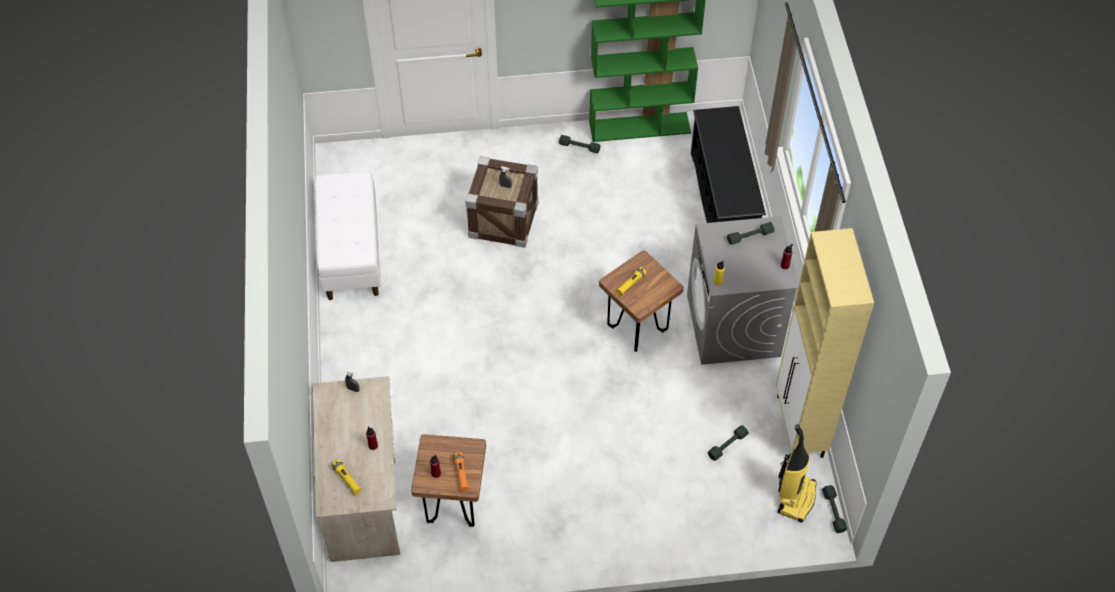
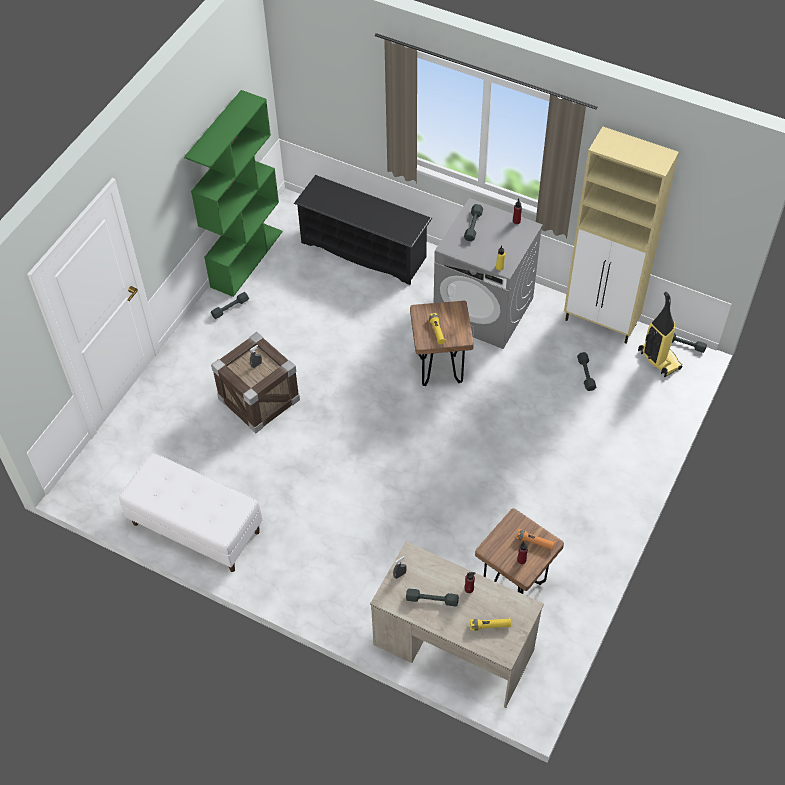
camera: 55 degrees left, 0 degrees up
none -> grey dumbbell [406,589,459,606]

